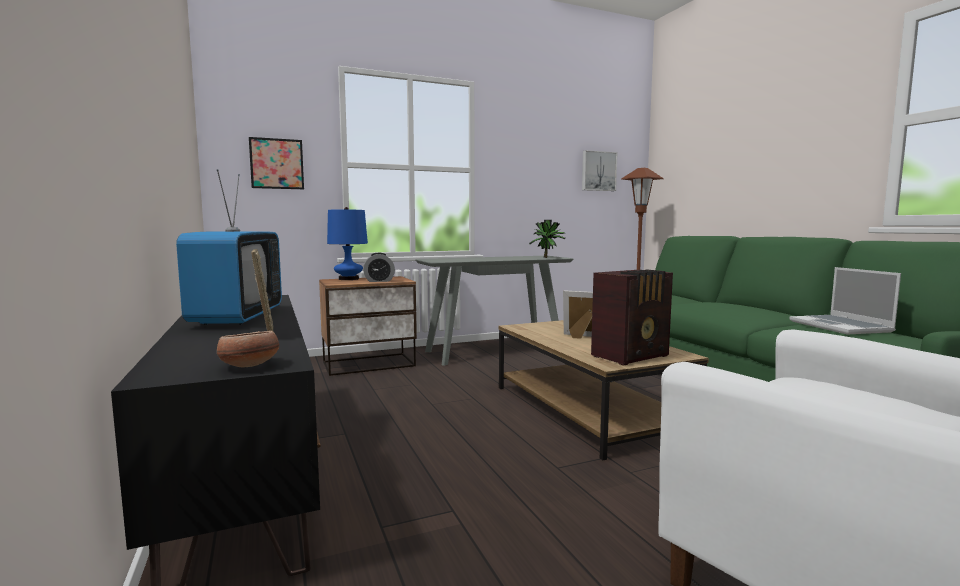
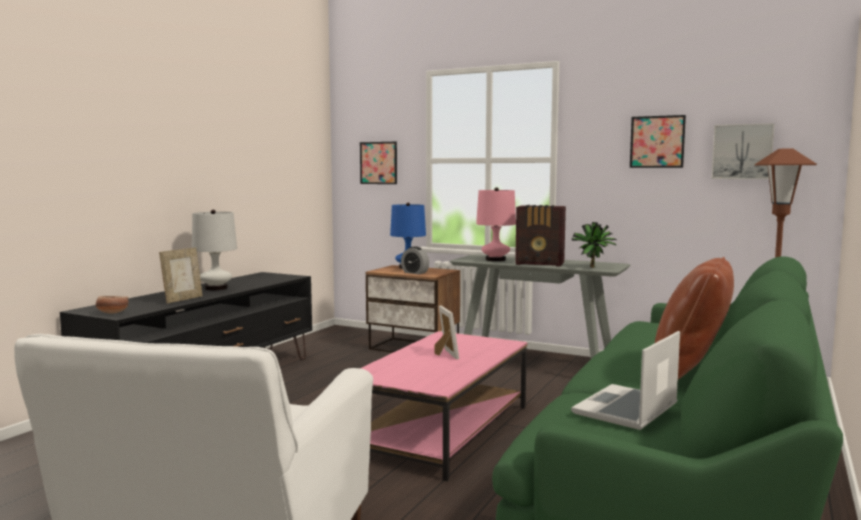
camera: 50 degrees right, 0 degrees up
television [176,169,282,325] -> white table lamp [192,210,237,290]
brown coffee table [498,320,709,460] -> pink coffee table [361,331,527,481]
radio [591,270,673,366] -> radio moved to [515,205,566,267]
none -> pink table lamp [476,187,516,261]
none -> picture [630,115,686,168]
none -> brown pillow [655,257,734,379]

